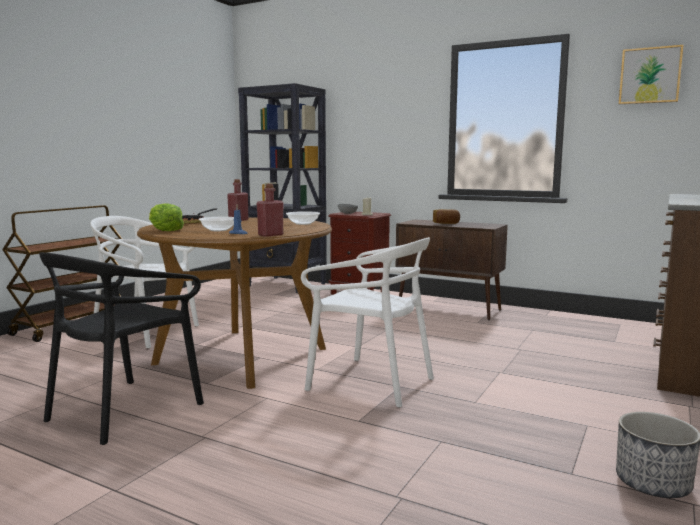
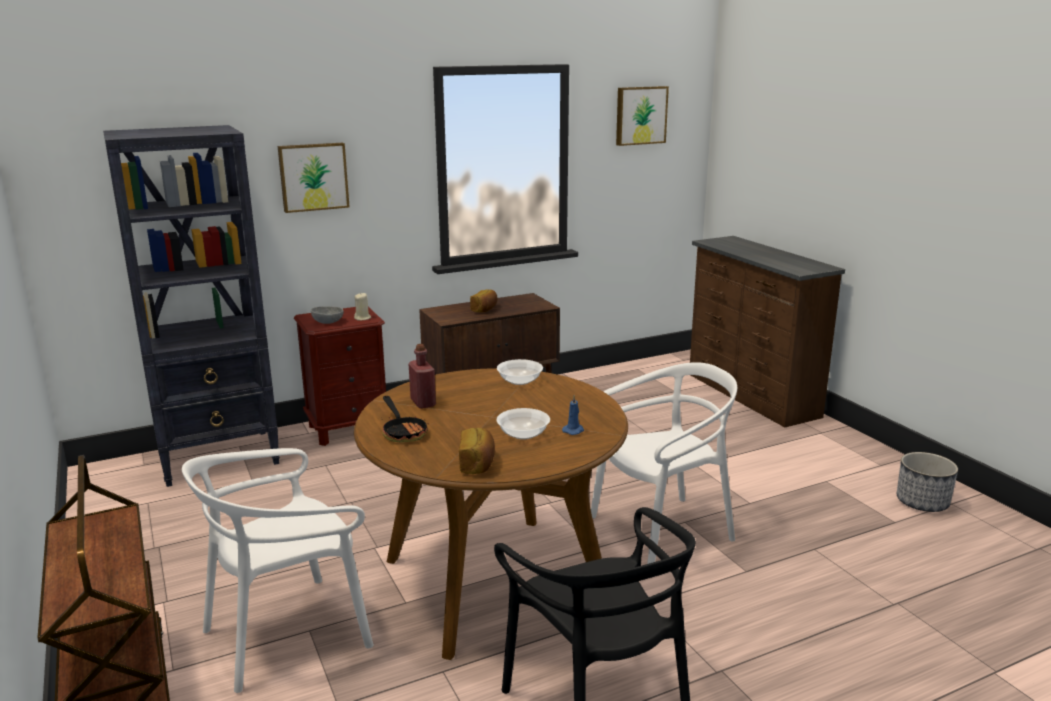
camera: 55 degrees left, 10 degrees up
lettuce [149,203,184,231] -> bread [459,428,495,474]
red bottle [256,184,284,237] -> none
none -> picture [278,143,350,213]

